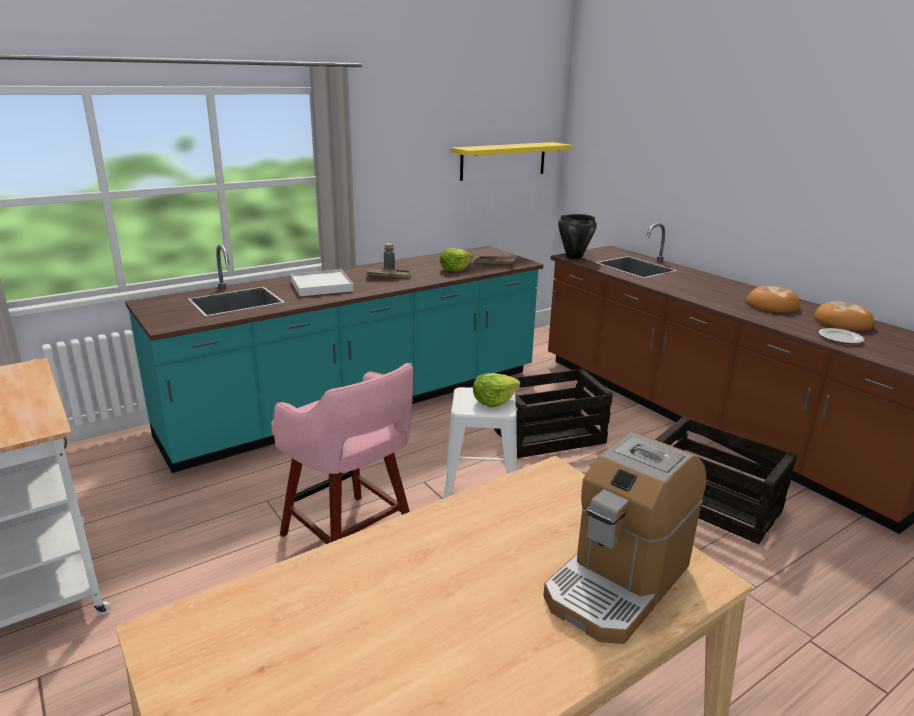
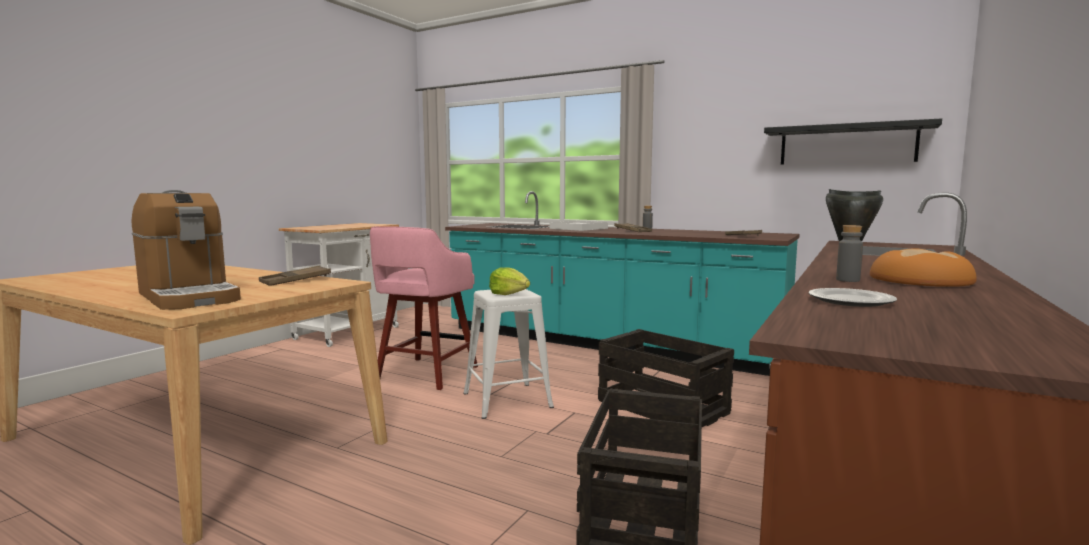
camera: 65 degrees right, 15 degrees down
lettuce [440,248,473,272] -> none
yellow shelf [451,142,572,181] -> black shelf [764,118,942,165]
coffee machine [543,432,706,644] -> coffee machine turned 150 degrees counterclockwise [132,190,241,310]
bread [814,301,874,331] -> none
none -> brown tray [259,265,331,285]
none -> grey bottle [836,225,863,282]

